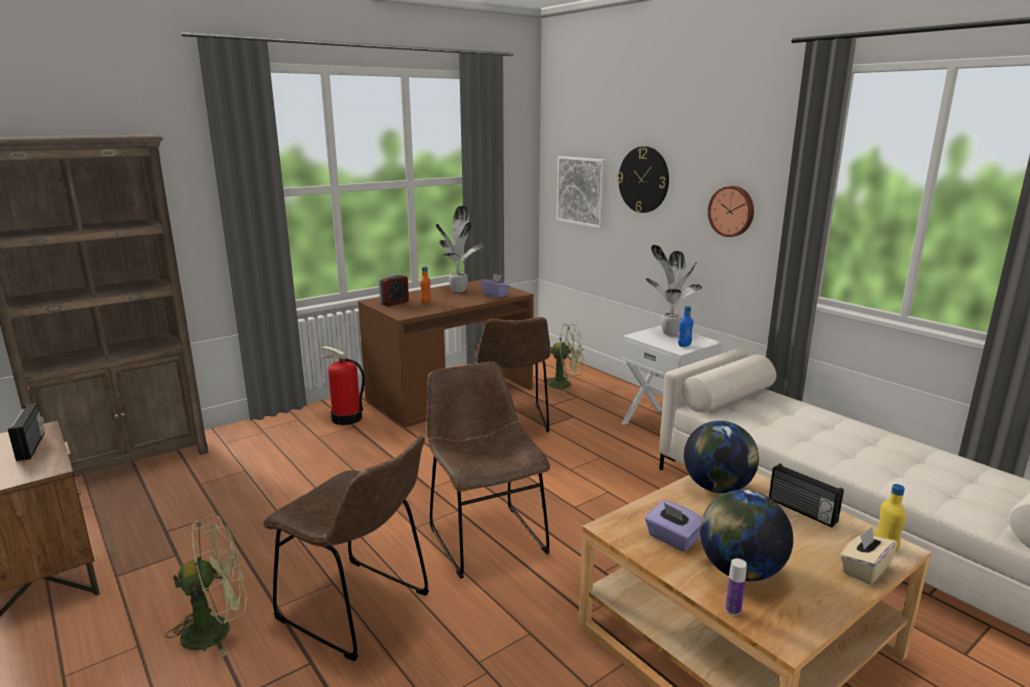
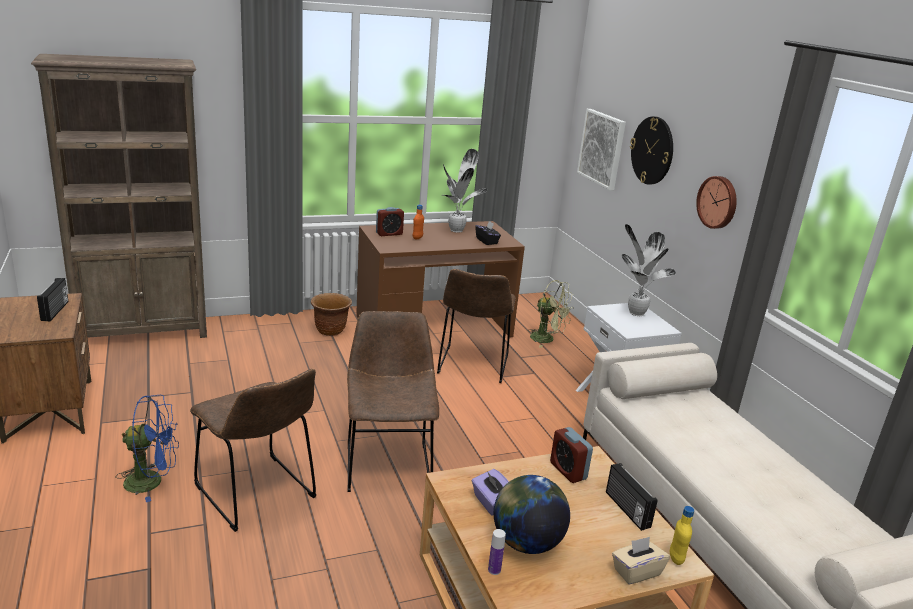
camera: 15 degrees right, 5 degrees up
green fan [166,515,247,657] -> blue fan [116,395,179,502]
fire extinguisher [319,346,365,425] -> brown planter [311,293,352,336]
purple tissue box [481,274,510,298] -> black tissue box [475,221,501,245]
blue bottle [678,306,693,347] -> none
globe [684,421,759,493] -> alarm clock [550,427,593,483]

